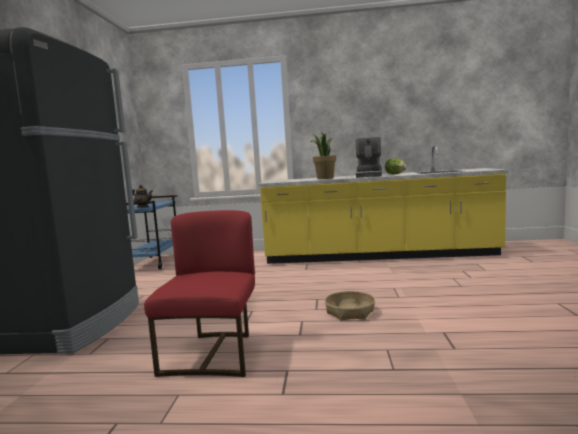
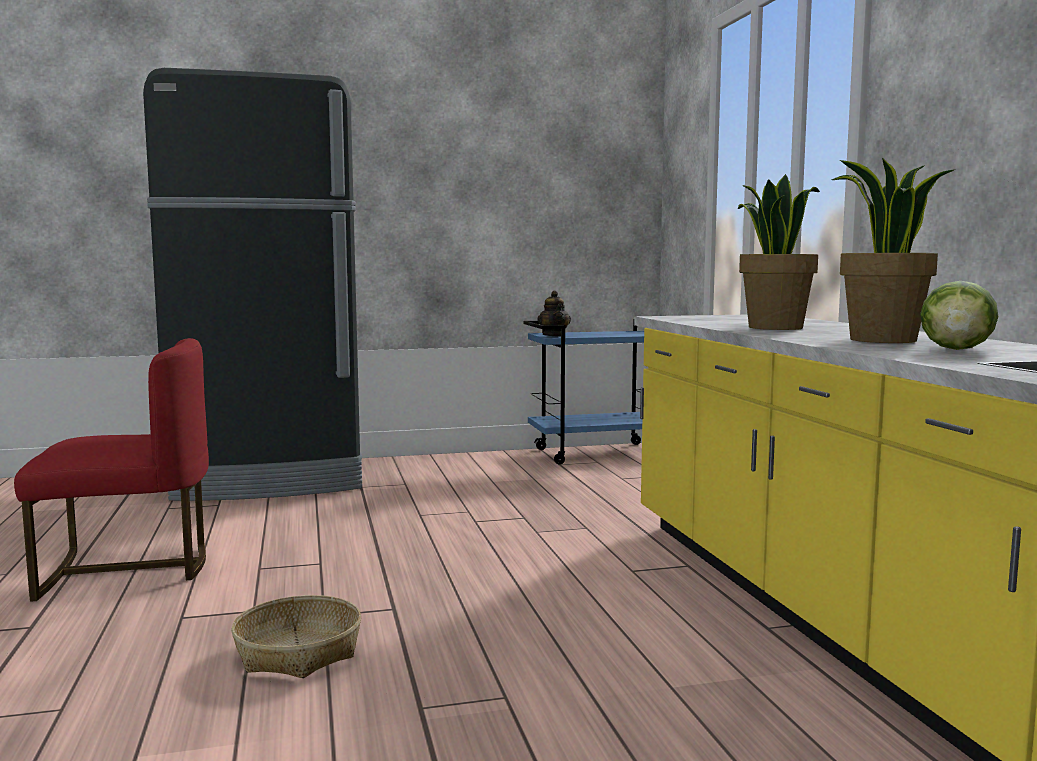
camera: 70 degrees right, 0 degrees up
coffee machine [356,137,382,178] -> potted plant [832,157,955,343]

